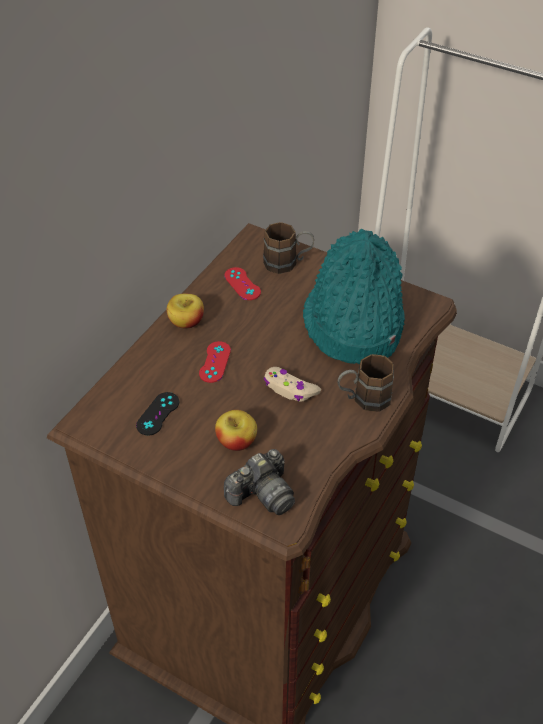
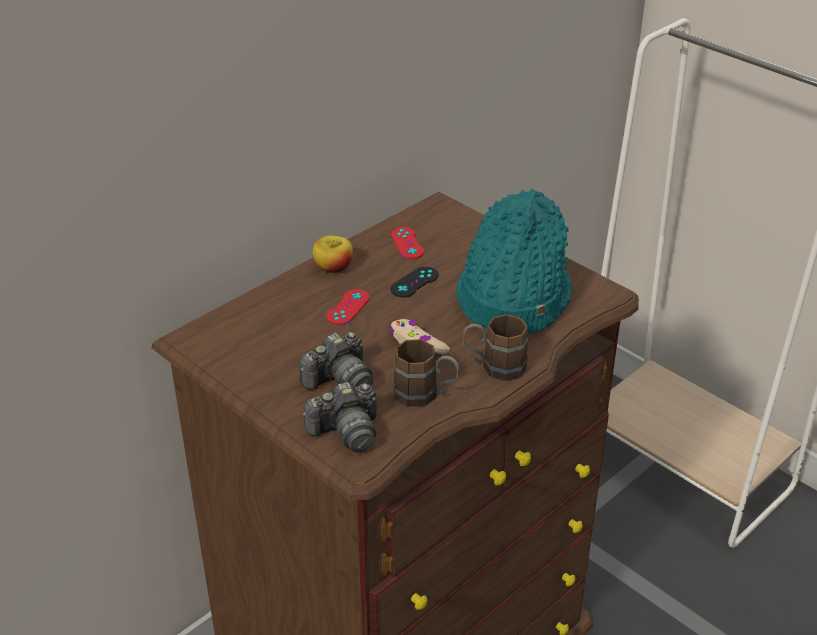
camera: 15 degrees right, 10 degrees down
black game controller [136,392,179,436] -> black game controller moved to [390,267,439,298]
apple [215,410,257,451] -> camera [299,332,373,390]
brown mug [263,222,314,274] -> brown mug moved to [394,339,460,407]

